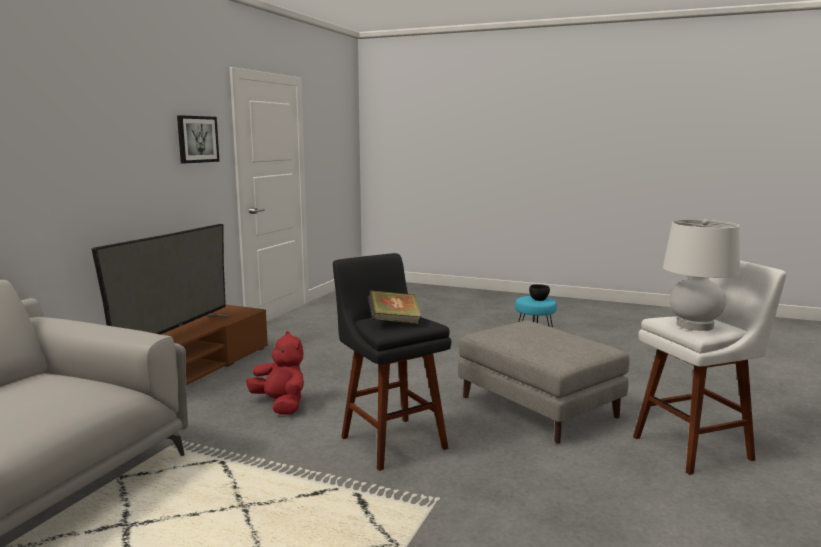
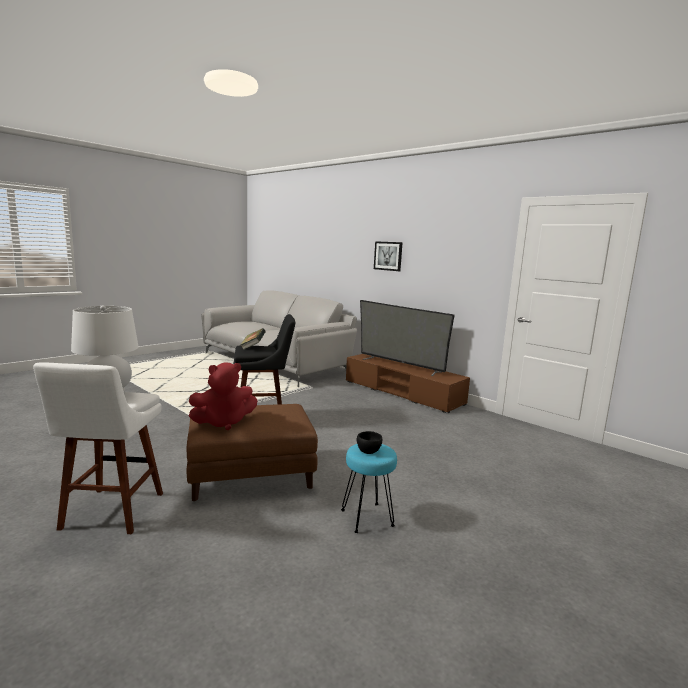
camera: 110 degrees right, 0 degrees up
picture [177,115,220,164] -> picture moved to [374,241,403,271]
red plush toy [246,331,304,414] -> red plush toy moved to [189,363,258,430]
grey ottoman [458,321,630,444] -> brown ottoman [187,404,318,501]

